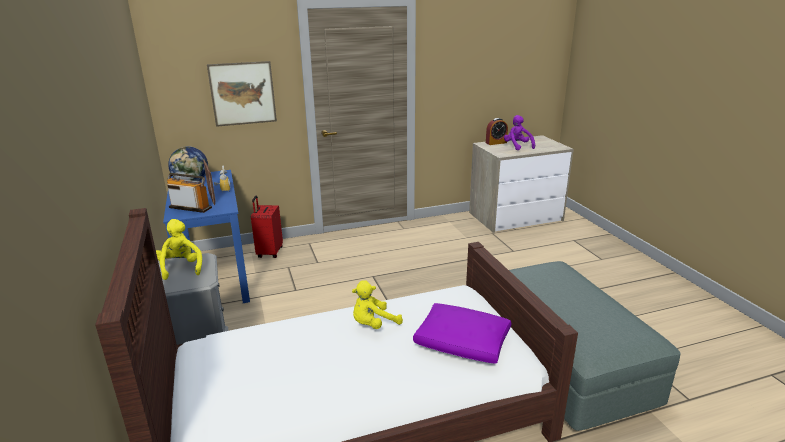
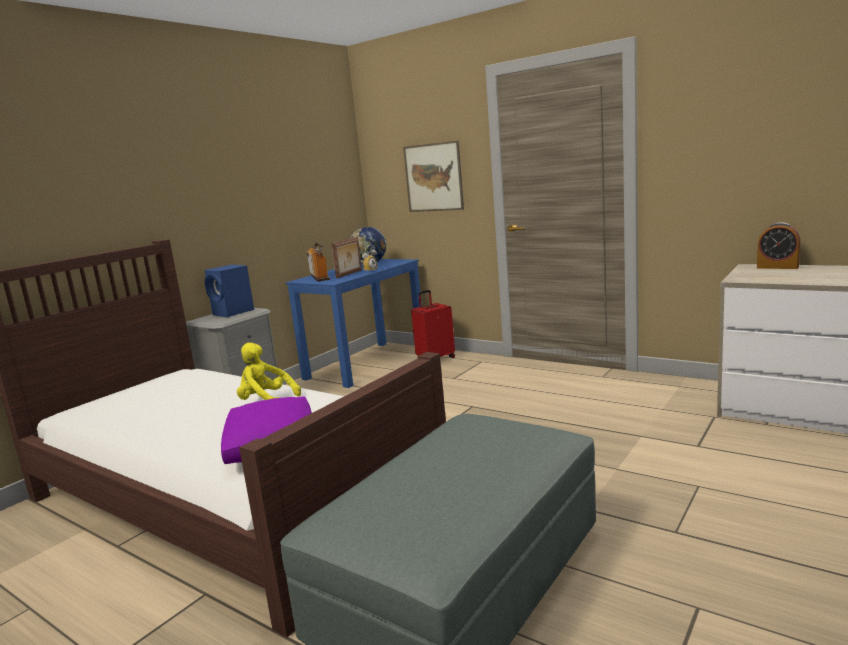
camera: 55 degrees right, 10 degrees down
yellow plush toy [156,219,202,280] -> blue speaker [204,264,254,317]
purple plush toy [504,115,535,150] -> none

